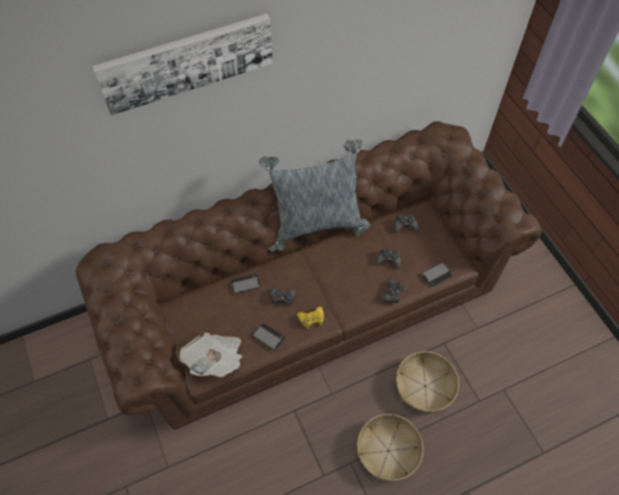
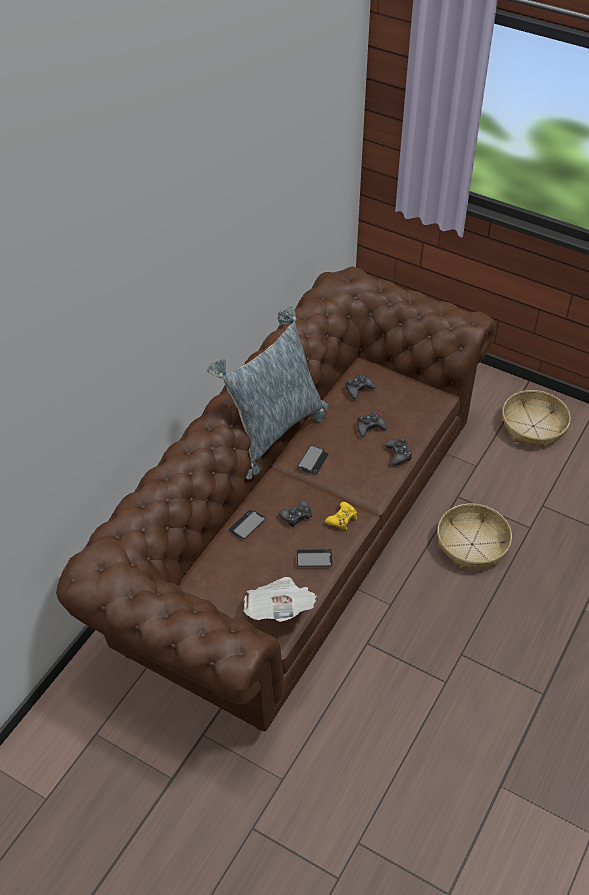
camera: 35 degrees left, 10 degrees down
picture [92,13,273,116] -> none
basket [357,414,424,481] -> basket moved to [502,390,571,449]
phone [422,262,452,287] -> phone moved to [297,445,329,475]

